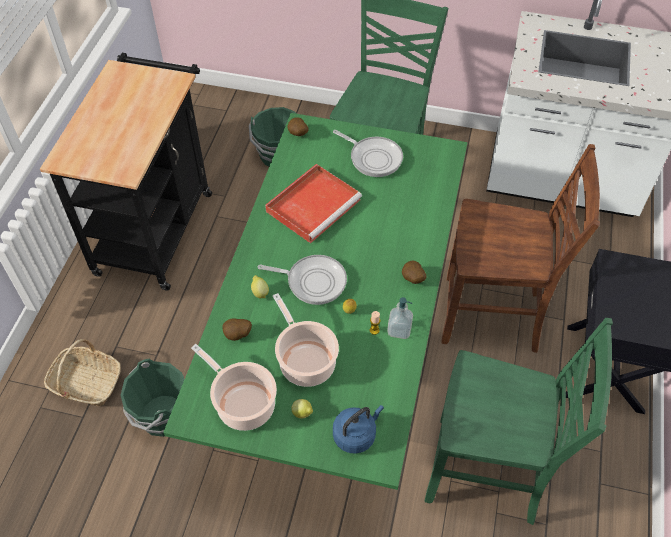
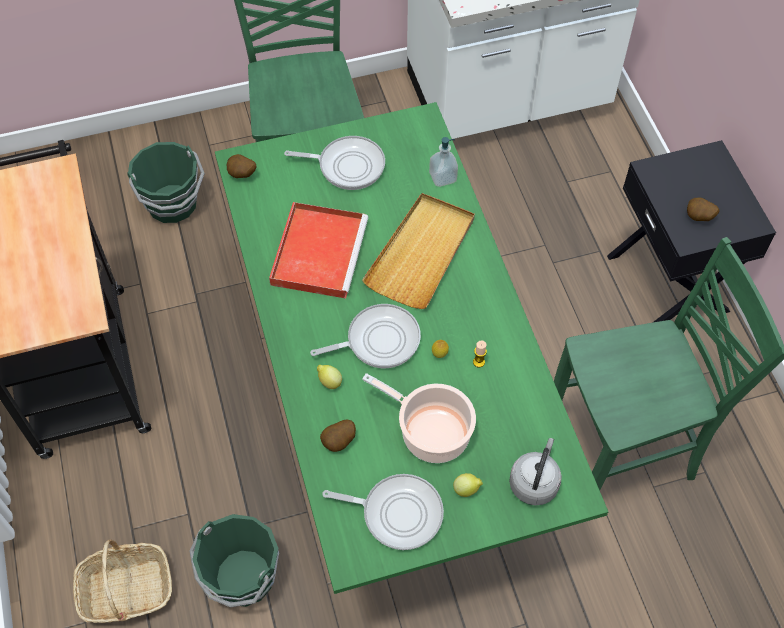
camera: 30 degrees left, 5 degrees up
cooking pot [191,344,277,431] -> frying pan [322,474,444,550]
blue kettle [333,405,384,454] -> grey kettle [509,438,562,505]
soap dispenser [387,297,413,339] -> soap dispenser moved to [429,137,458,187]
potato [402,261,427,284] -> potato moved to [687,197,719,221]
brown chair [441,144,600,353] -> none
none -> beige tray [362,193,475,309]

